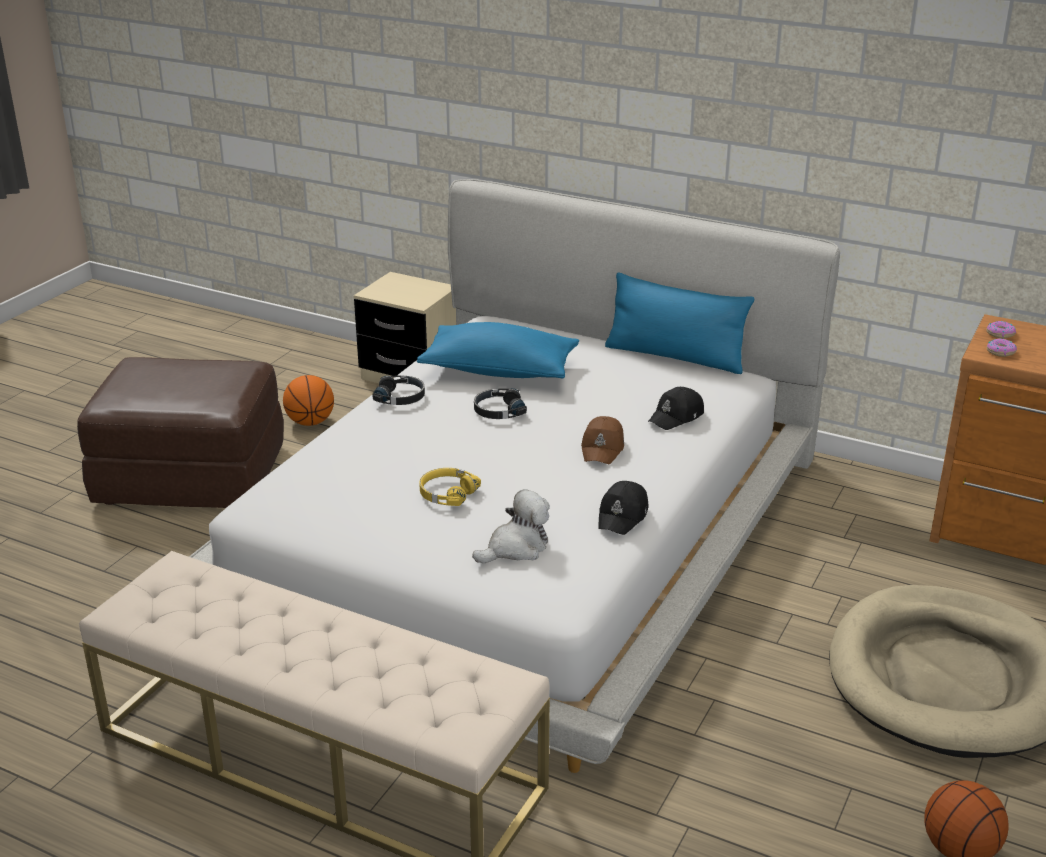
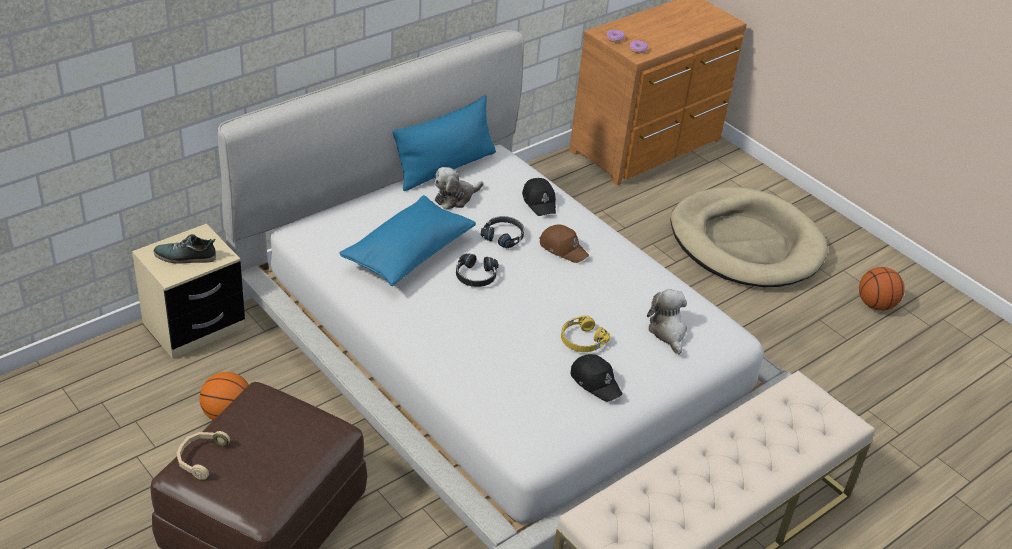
camera: 70 degrees left, 10 degrees up
black headphones [372,375,425,405] -> black headphones moved to [480,216,524,249]
black cap [598,481,649,535] -> black cap moved to [571,354,623,402]
none -> shoe [154,234,216,264]
none -> beige headphones [177,431,230,480]
none -> plush toy [434,167,484,210]

